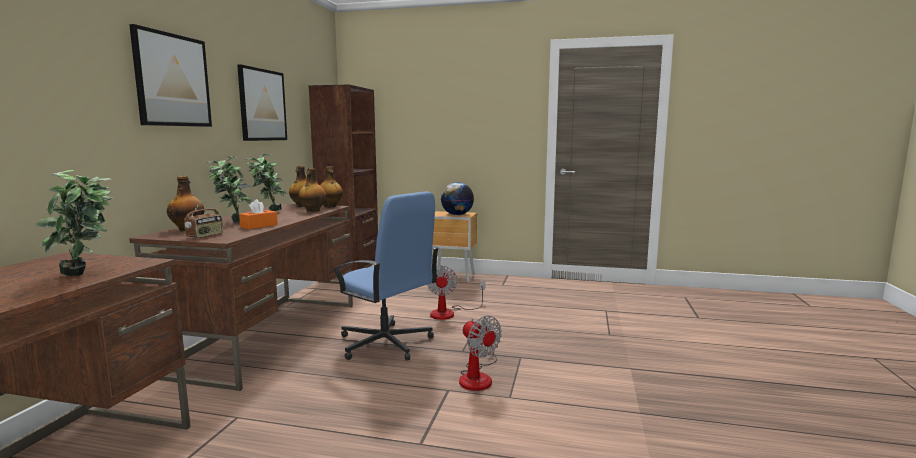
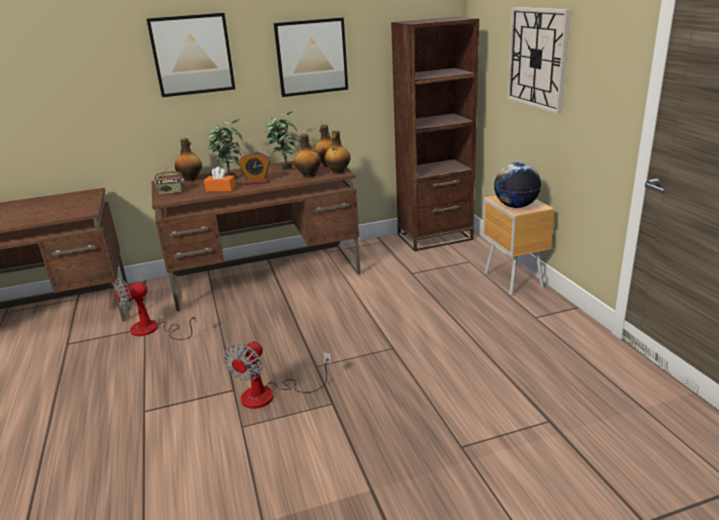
camera: 60 degrees right, 15 degrees up
potted plant [35,170,113,276] -> none
blue office chair [332,192,439,361] -> none
fan [427,266,485,320] -> fan moved to [114,279,197,340]
none -> alarm clock [238,151,270,185]
none -> wall clock [507,7,571,114]

